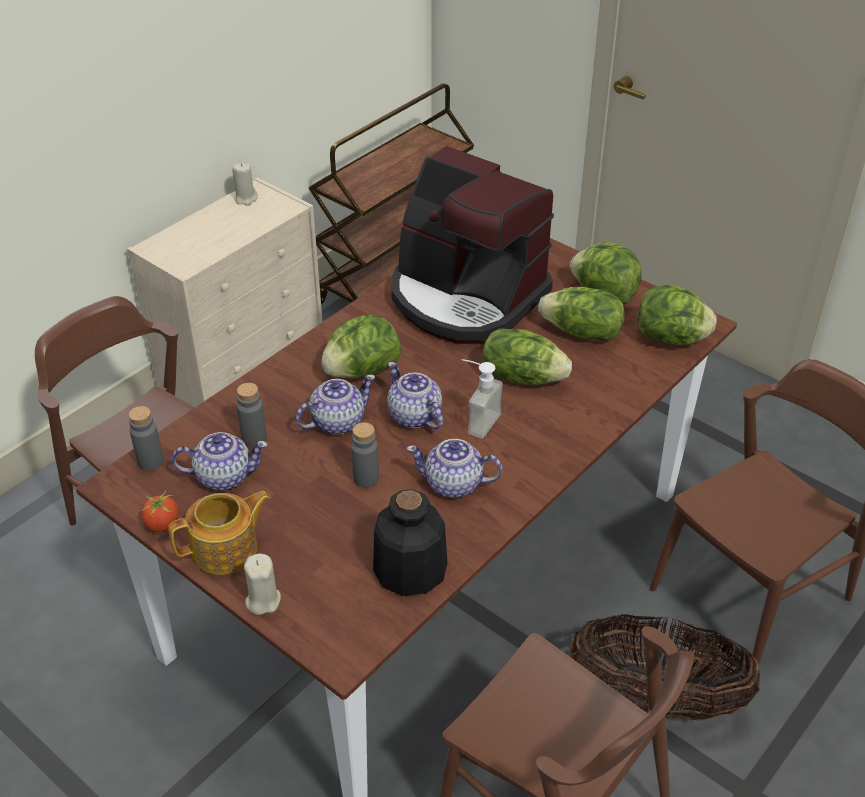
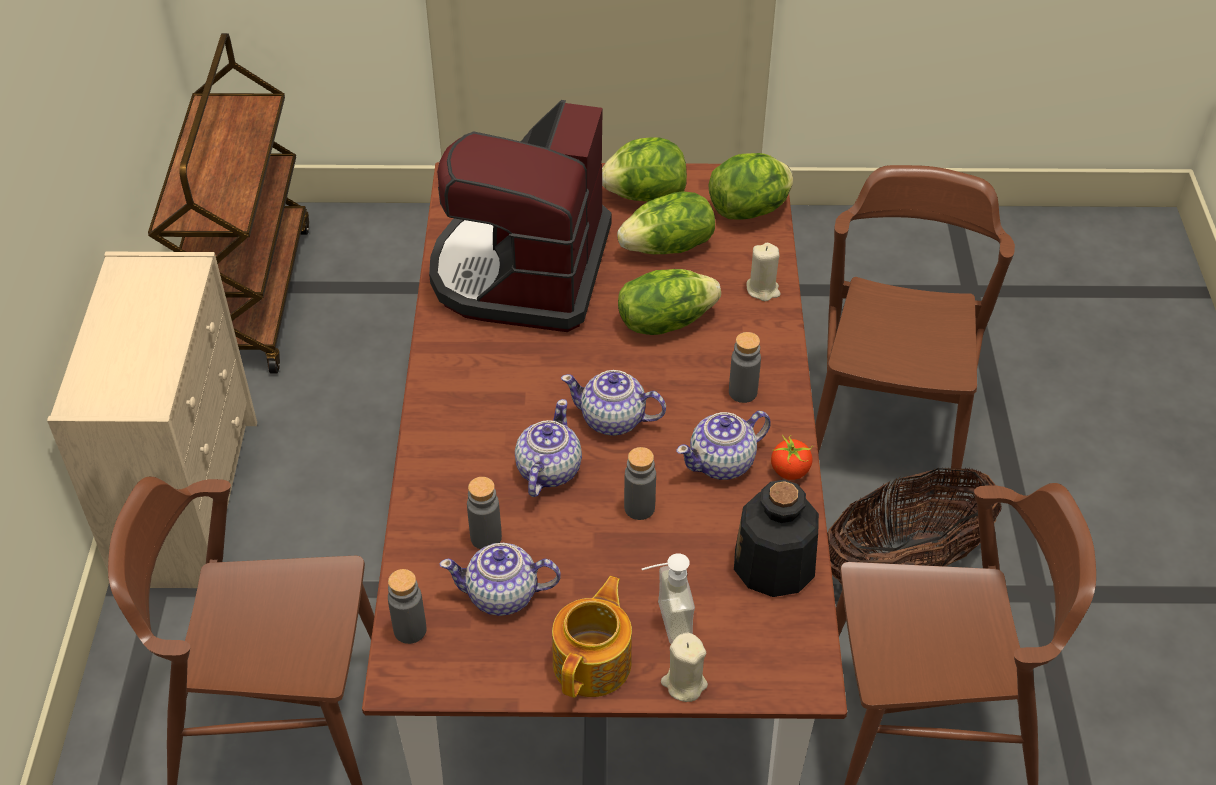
camera: 40 degrees left, 5 degrees up
tomato [138,491,179,532] -> tomato moved to [771,435,812,480]
teapot [172,432,268,491] -> teapot turned 135 degrees counterclockwise [440,543,561,616]
beige candle [232,163,258,205] -> beige candle moved to [747,243,781,301]
lettuce [321,315,401,378] -> none
coffee machine [391,146,554,344] -> coffee machine turned 105 degrees clockwise [429,100,612,332]
soap dispenser [462,359,503,439] -> soap dispenser moved to [642,554,695,644]
none -> grey bottle [729,332,761,403]

